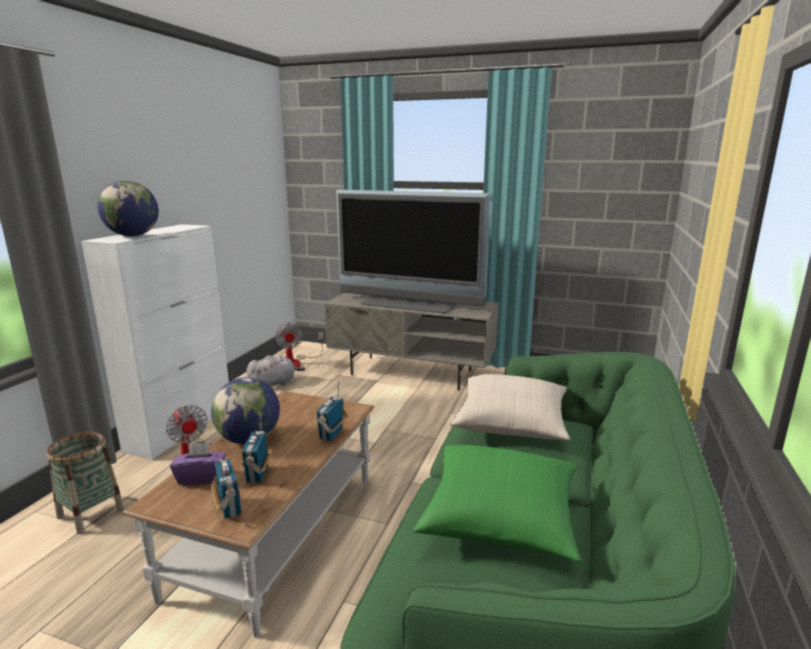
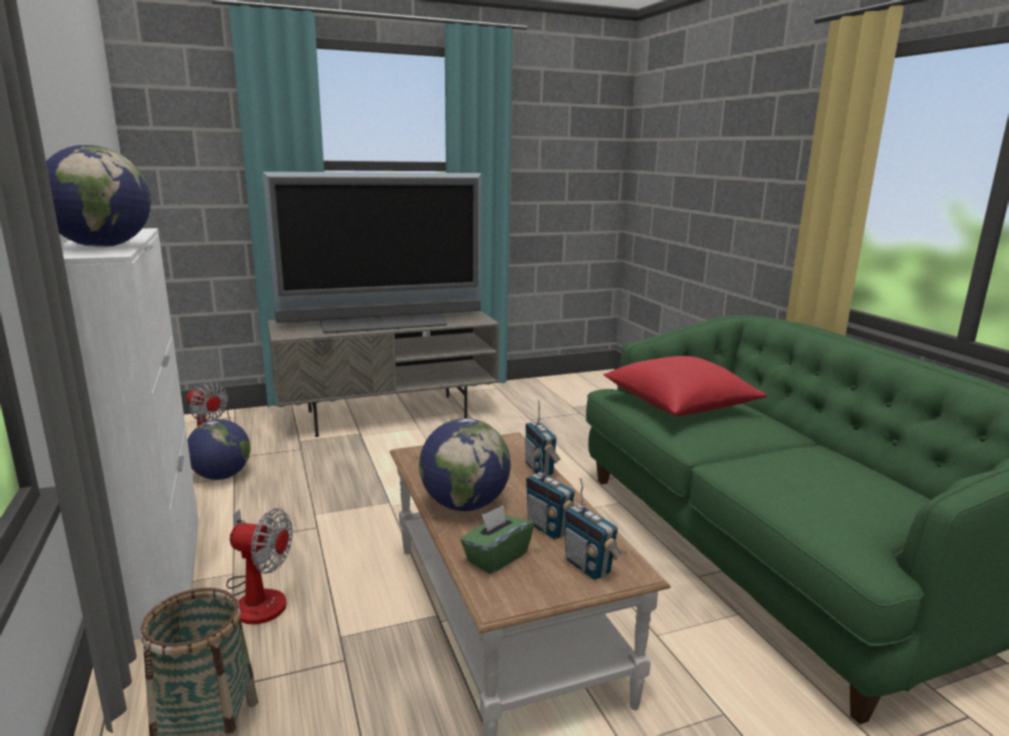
camera: 40 degrees left, 0 degrees up
purple tissue box [170,443,226,485] -> green tissue box [460,505,534,574]
radio [211,459,242,519] -> radio turned 150 degrees counterclockwise [564,478,622,580]
grey plush toy [246,355,305,386] -> globe [187,419,250,480]
green pillow [413,445,582,563] -> none
beige pillow [450,374,570,441] -> red pillow [603,356,767,416]

